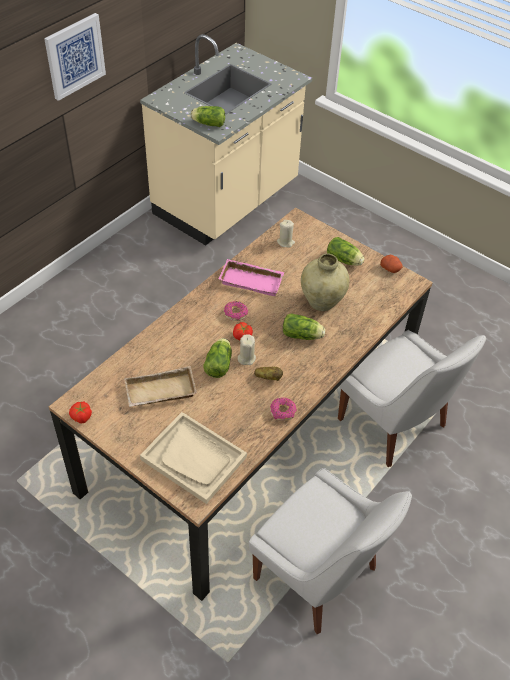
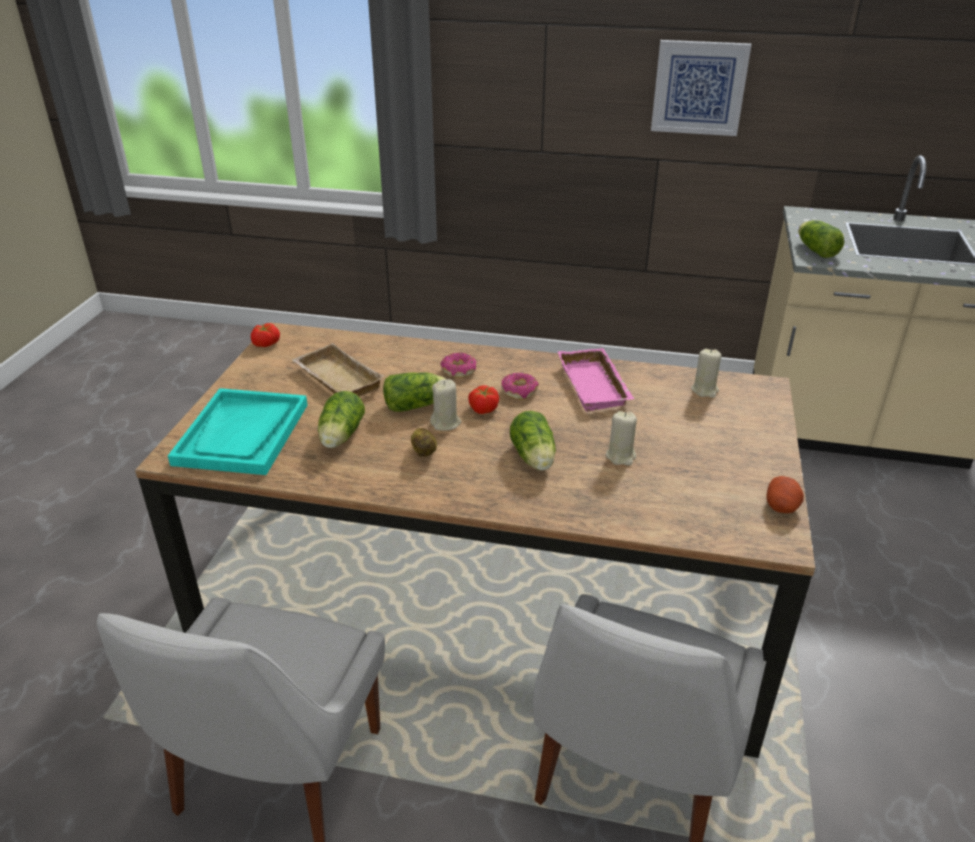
camera: 65 degrees right, 15 degrees down
beige tray [140,412,247,504] -> turquoise tray [168,388,308,475]
donut [270,398,297,421] -> donut moved to [440,353,477,378]
beige vase [301,253,349,311] -> beige candle [606,411,637,466]
lettuce [327,237,364,266] -> lettuce moved to [318,391,365,448]

